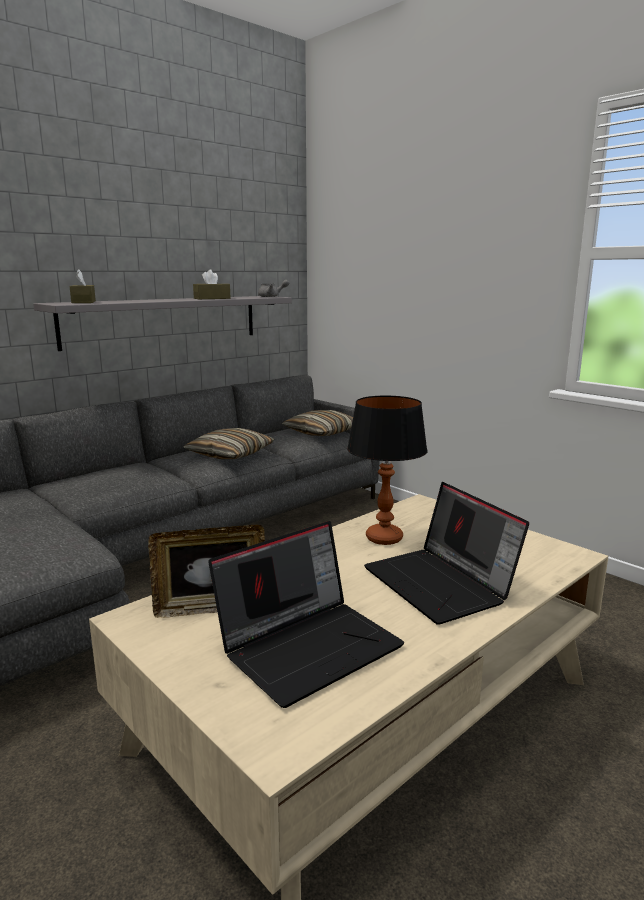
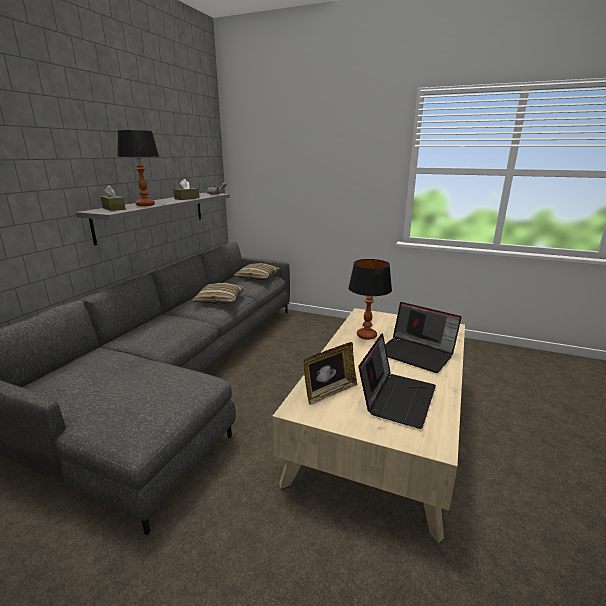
camera: 25 degrees left, 5 degrees up
none -> table lamp [117,130,159,206]

